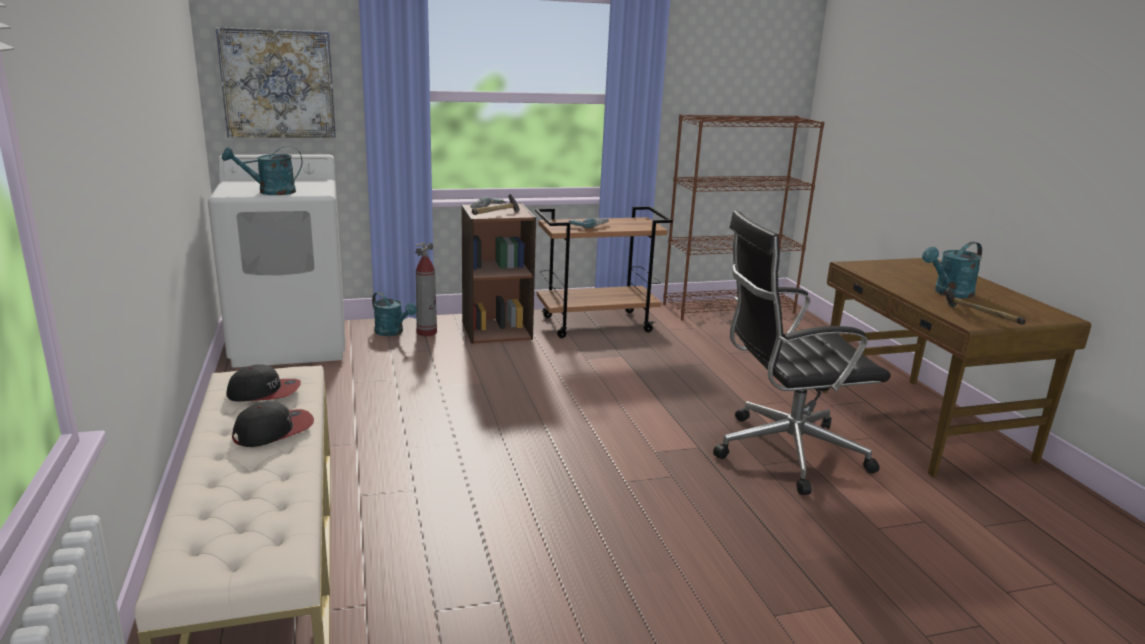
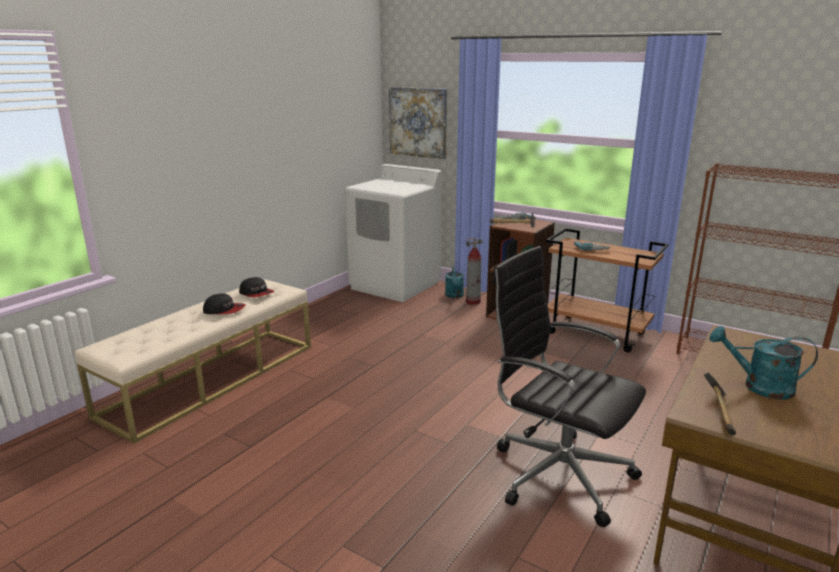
camera: 50 degrees right, 0 degrees up
turquoise watering can [222,146,302,195] -> none

